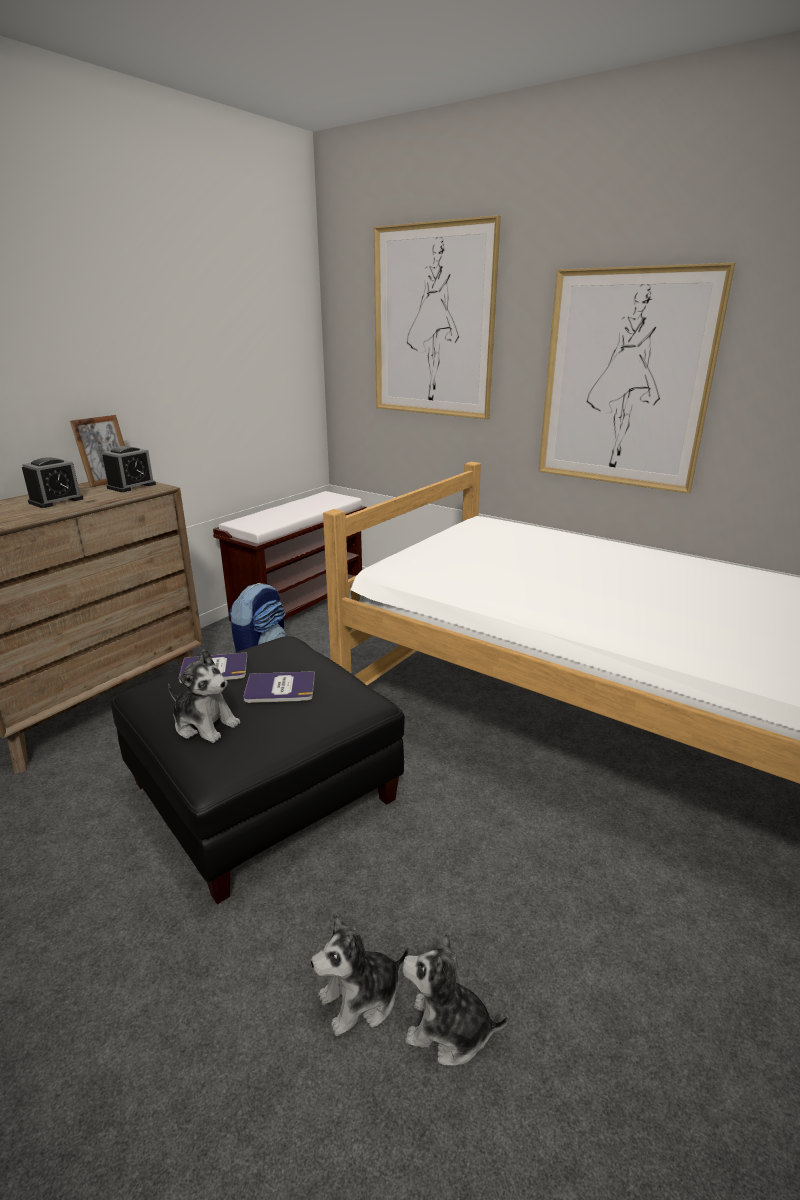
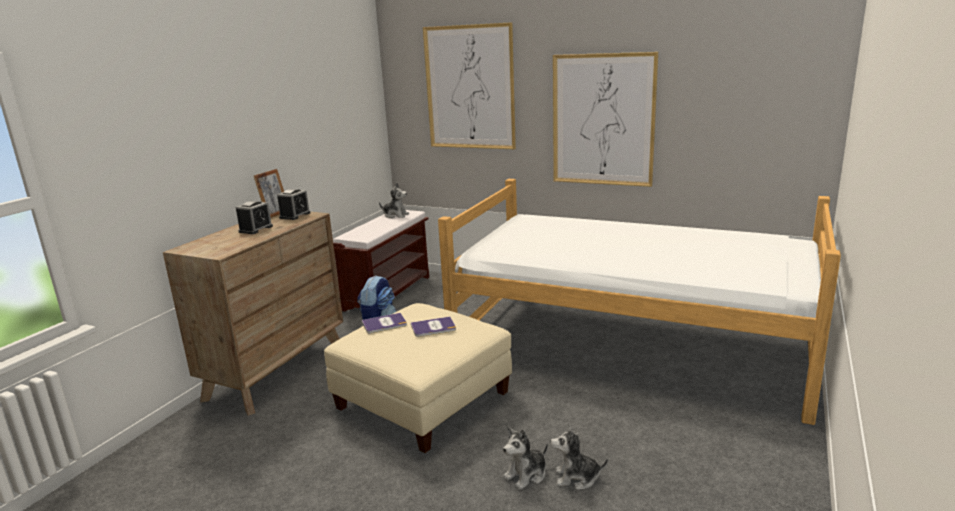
camera: 10 degrees left, 5 degrees down
black ottoman [111,636,405,904] -> beige ottoman [324,303,512,453]
plush toy [168,649,240,743] -> plush toy moved to [379,183,409,218]

